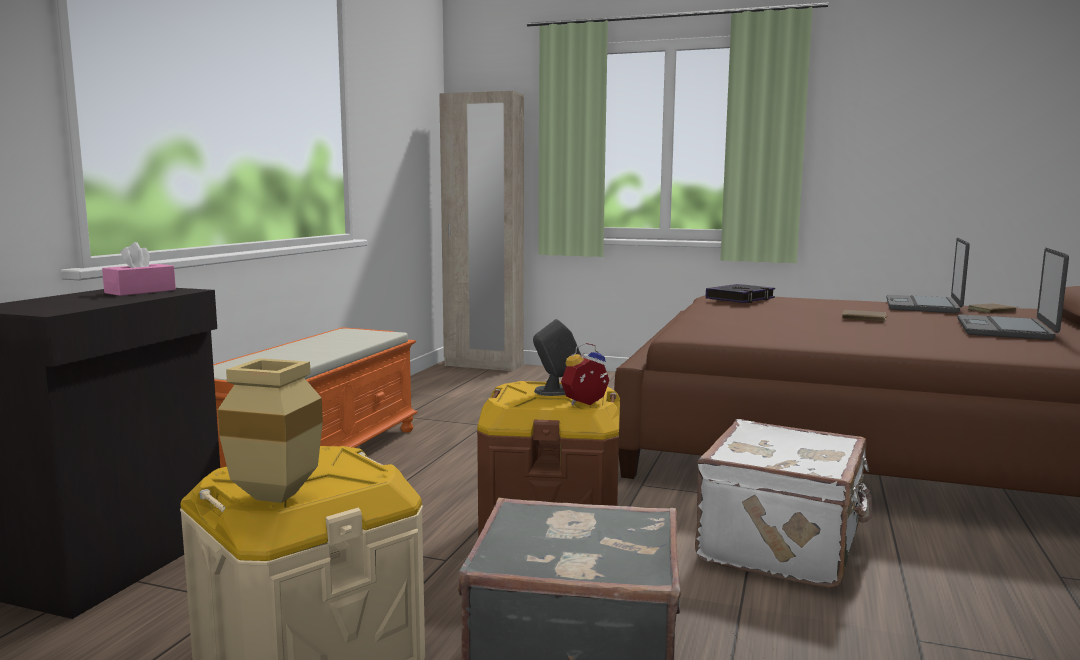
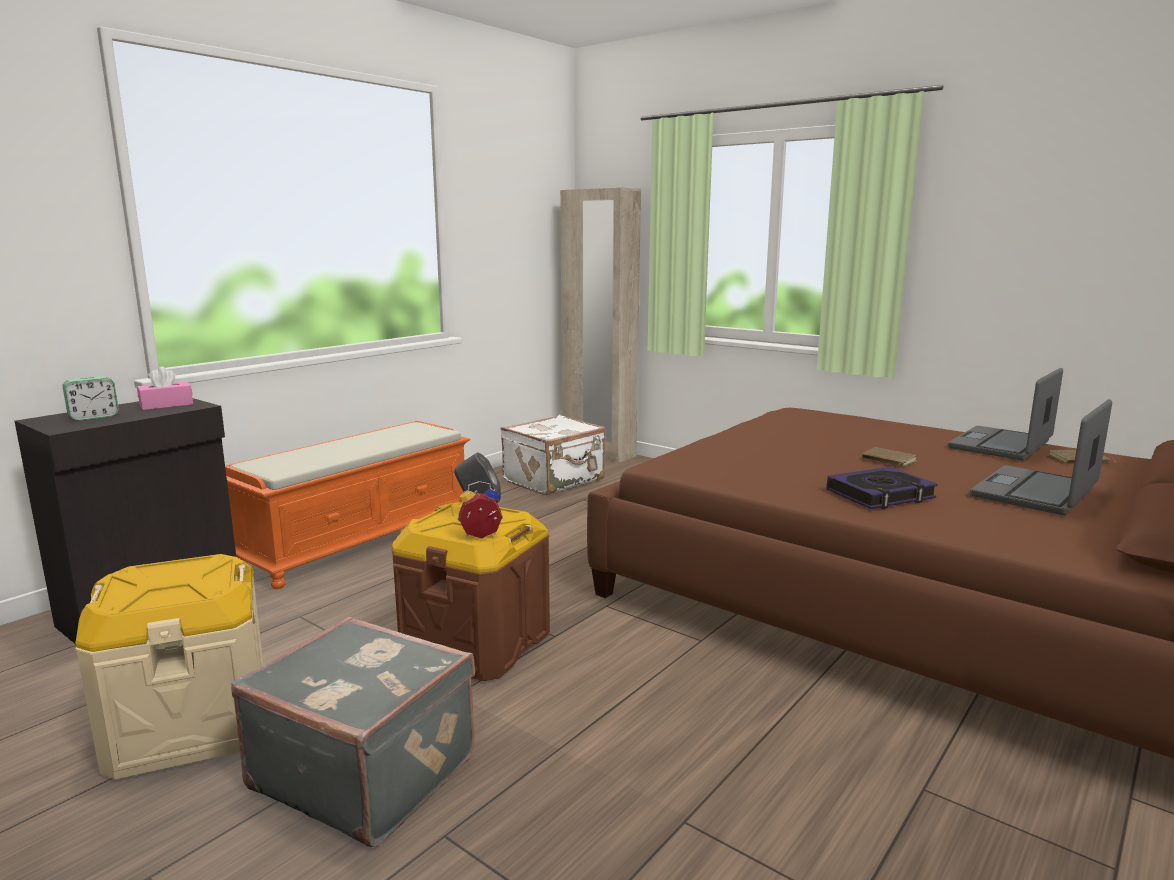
camera: 20 degrees right, 5 degrees up
beige vase [218,358,323,503] -> none
white suitcase [695,419,872,588] -> white suitcase moved to [500,415,606,495]
book [706,284,775,303] -> book moved to [827,467,938,509]
none -> alarm clock [62,376,119,421]

